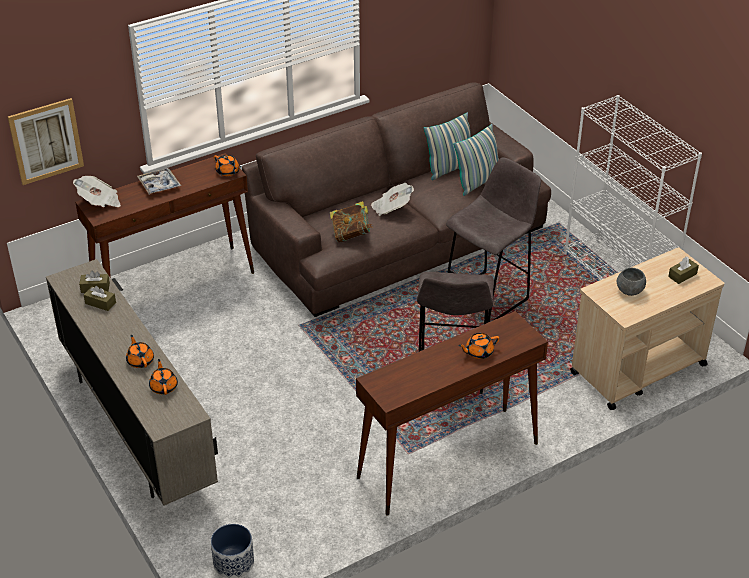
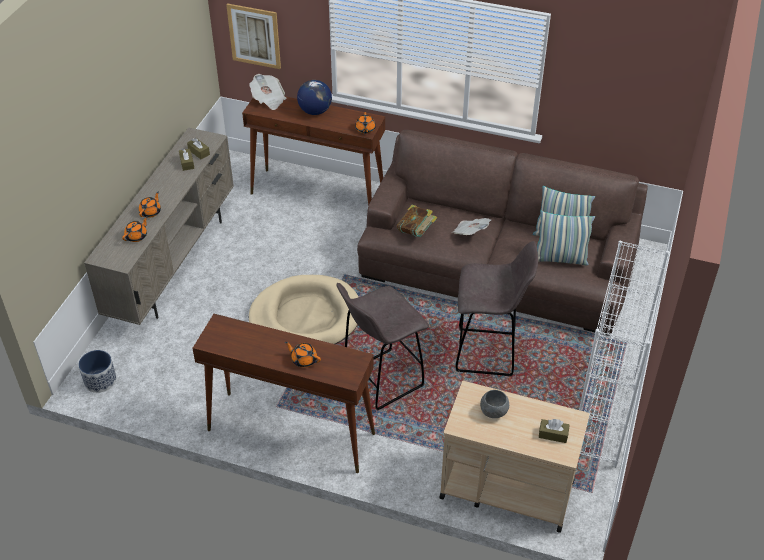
camera: 50 degrees right, 5 degrees up
tray [137,168,181,195] -> globe [297,80,332,115]
none -> beige dog bed [249,275,359,344]

